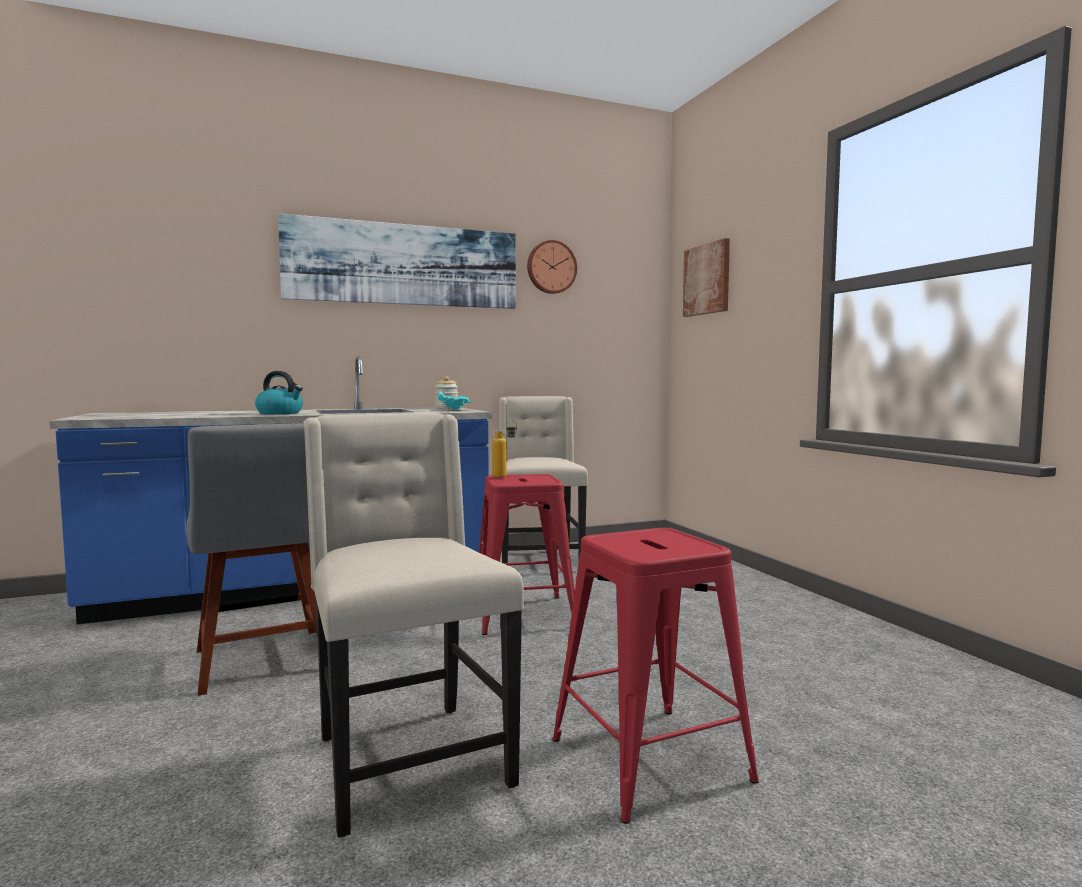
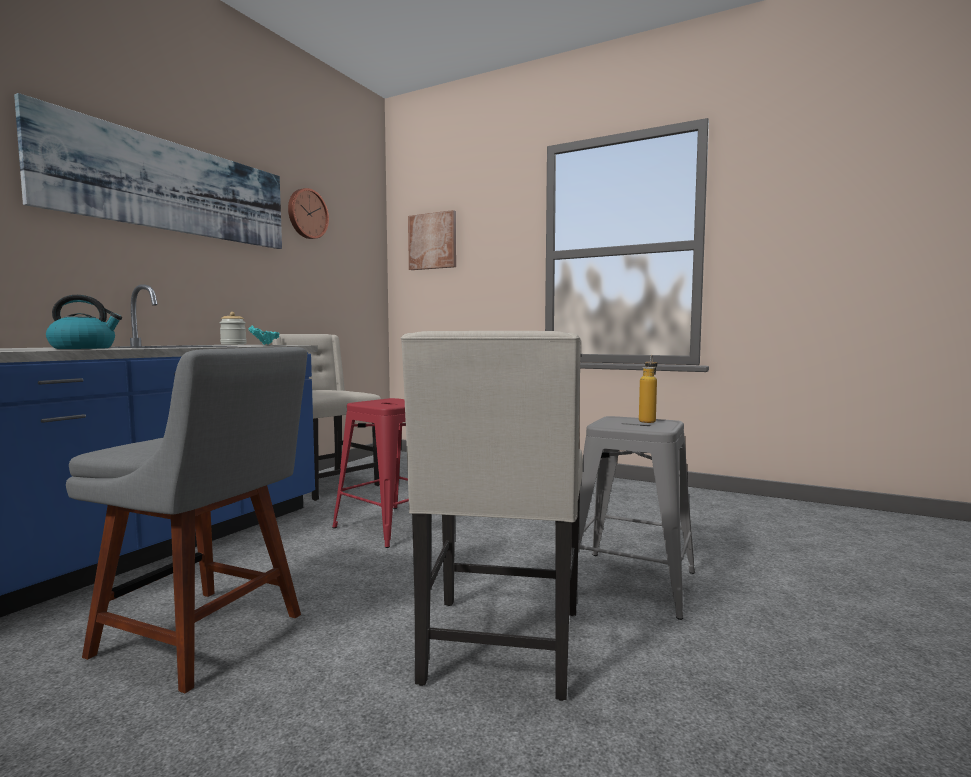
camera: 40 degrees left, 0 degrees up
beige chair [303,413,524,838] -> beige chair turned 105 degrees counterclockwise [401,331,583,701]
bottle [492,420,517,478] -> bottle moved to [639,355,657,423]
red stool [552,528,759,824] -> grey stool [578,416,695,620]

